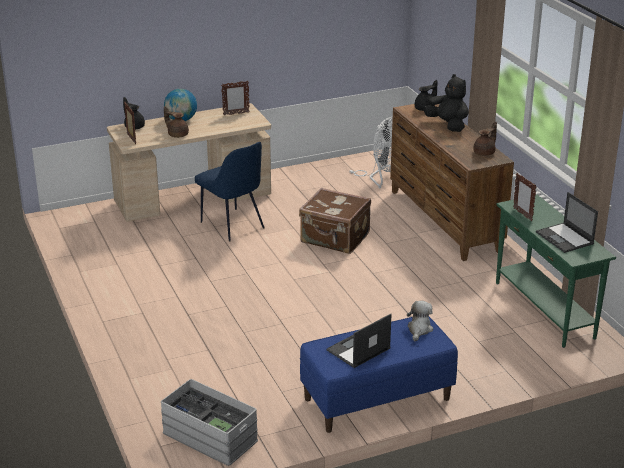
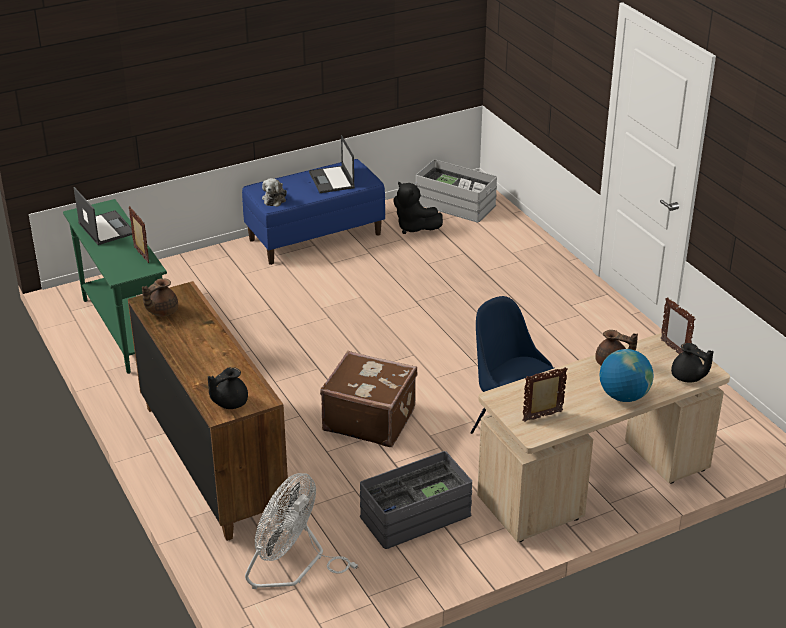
camera: 175 degrees right, 5 degrees up
laptop [326,314,391,368] -> laptop turned 120 degrees clockwise [309,135,355,193]
black plush toy [424,74,469,132] -> black plush toy moved to [393,181,443,234]
none -> grey storage box [360,451,472,549]

